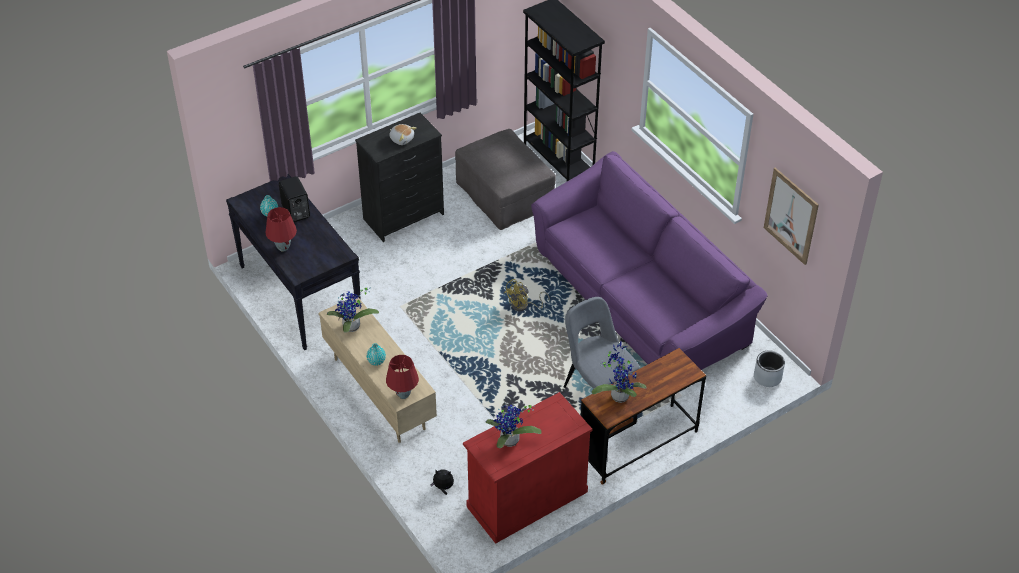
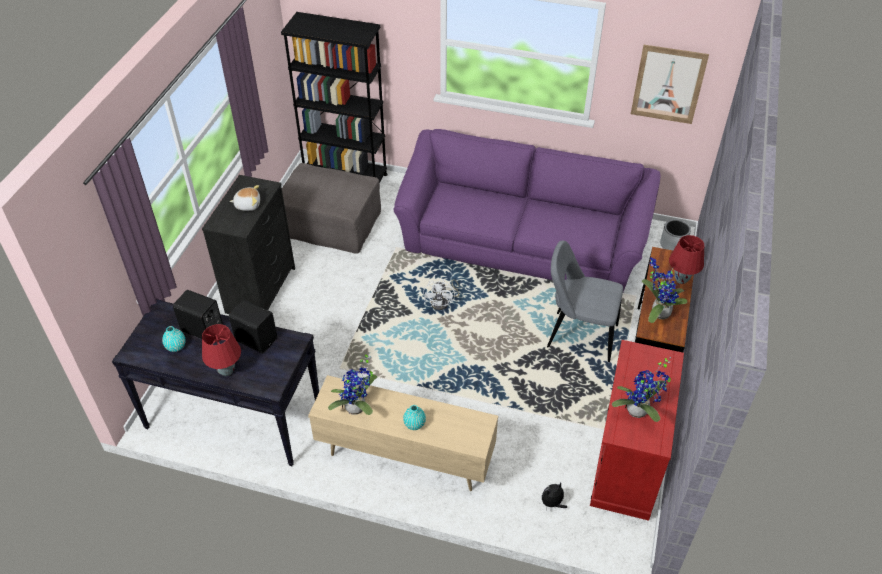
camera: 40 degrees left, 0 degrees up
red table lamp [386,355,419,399] -> red table lamp moved to [669,235,704,284]
yellow fan [504,279,550,311] -> white fan [423,279,459,310]
none -> black speaker [229,300,277,353]

